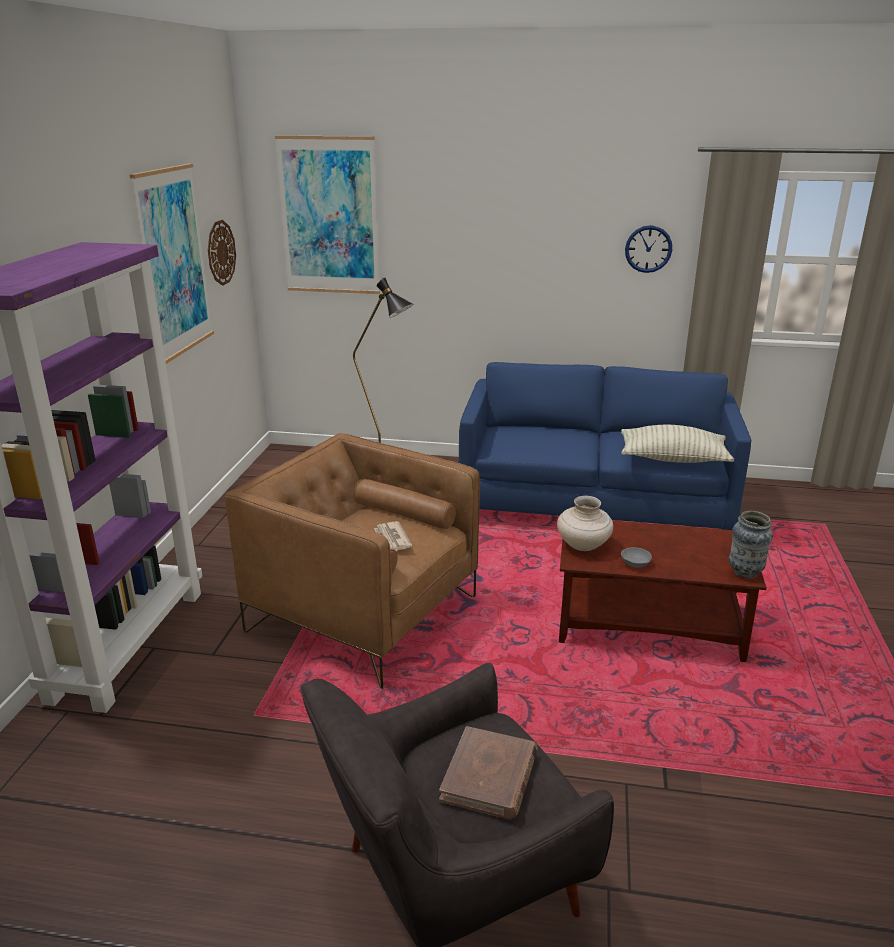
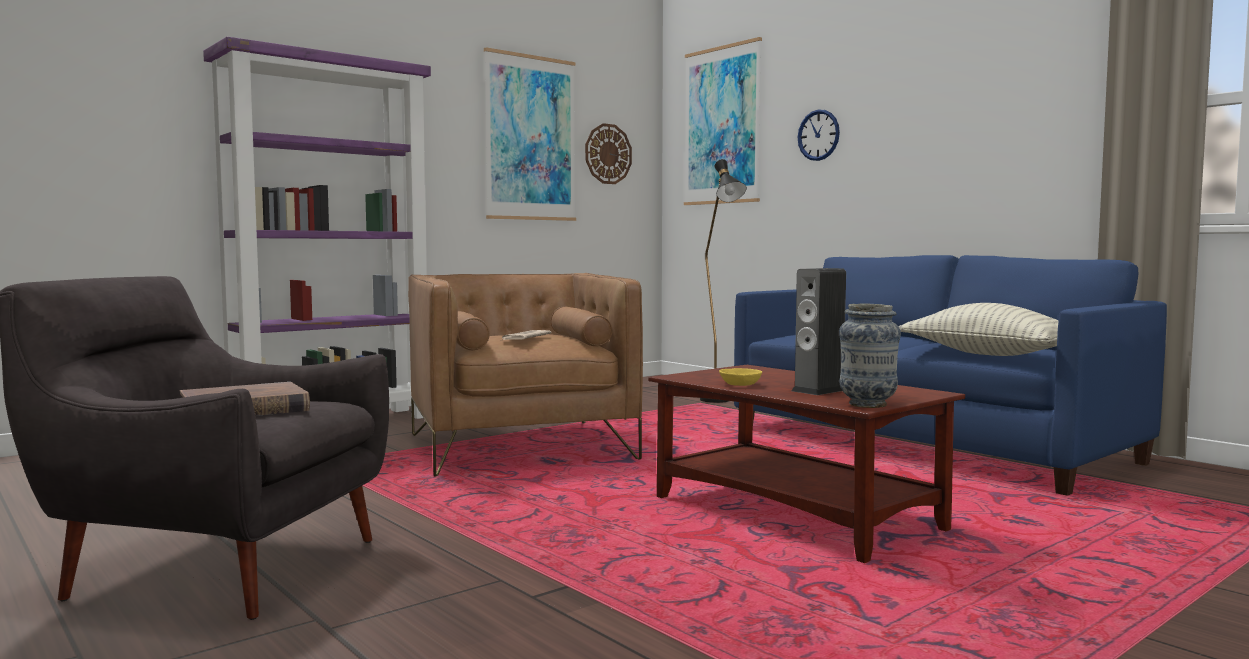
camera: 40 degrees right, 20 degrees down
beige vase [557,496,613,551] -> none
grey bowl [621,547,652,568] -> yellow bowl [719,368,762,386]
wall clock [625,225,672,273] -> wall clock moved to [798,109,840,161]
none -> speaker [791,268,846,395]

